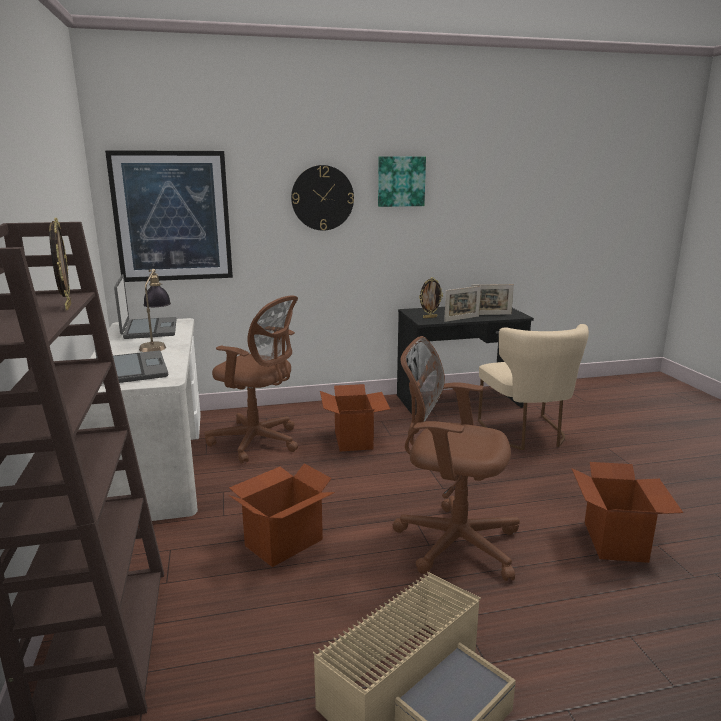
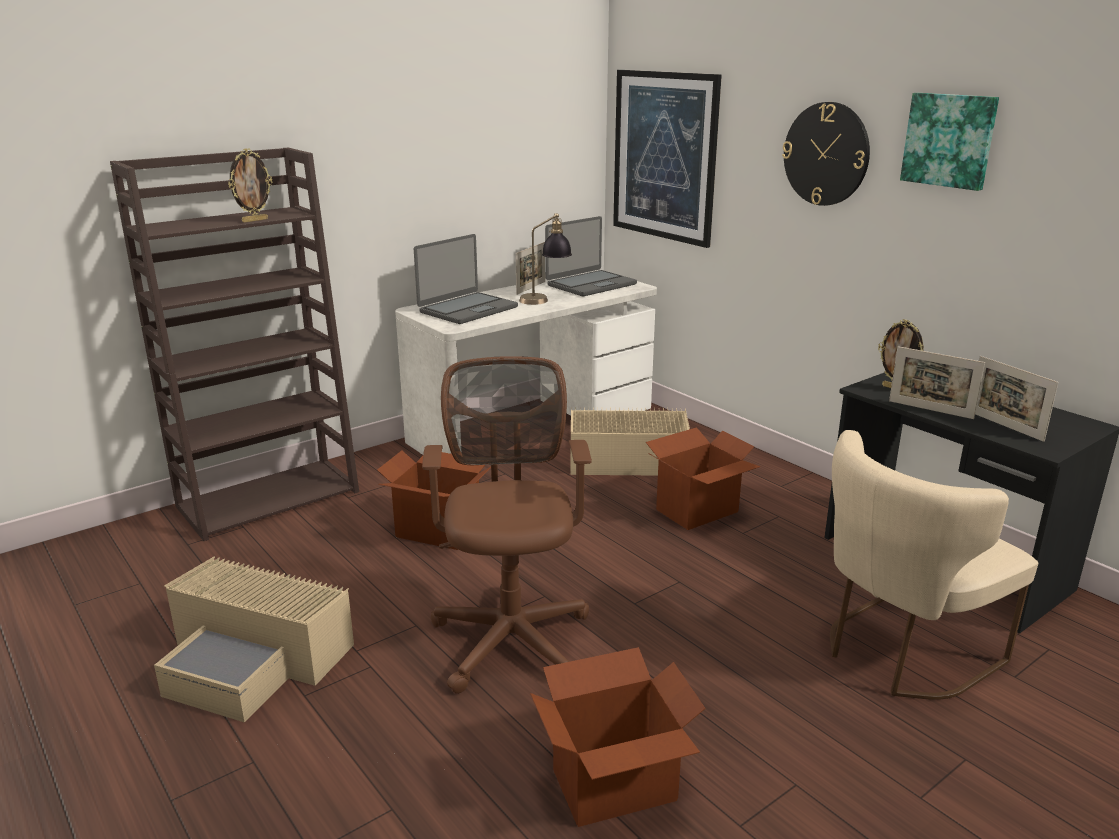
camera: 65 degrees right, 5 degrees up
brown office chair [205,295,298,463] -> beige storage box [570,407,690,475]
none -> picture frame [515,242,545,295]

